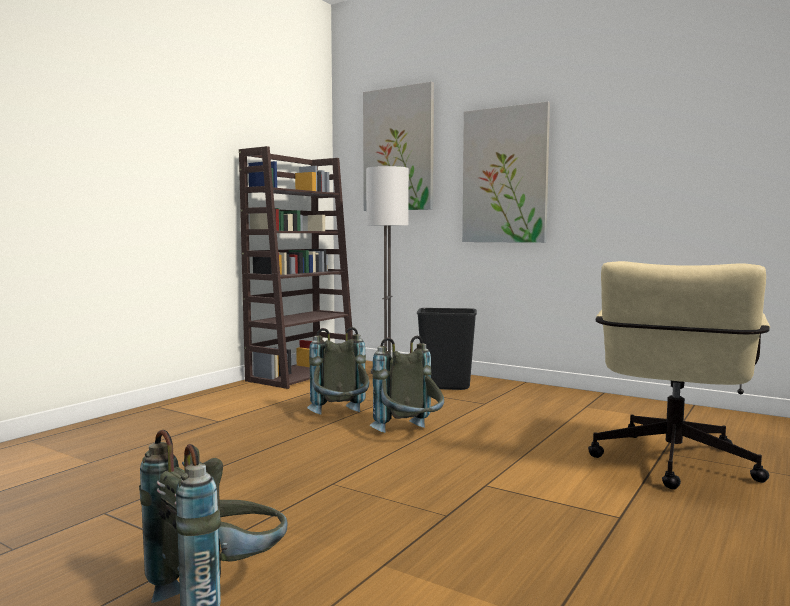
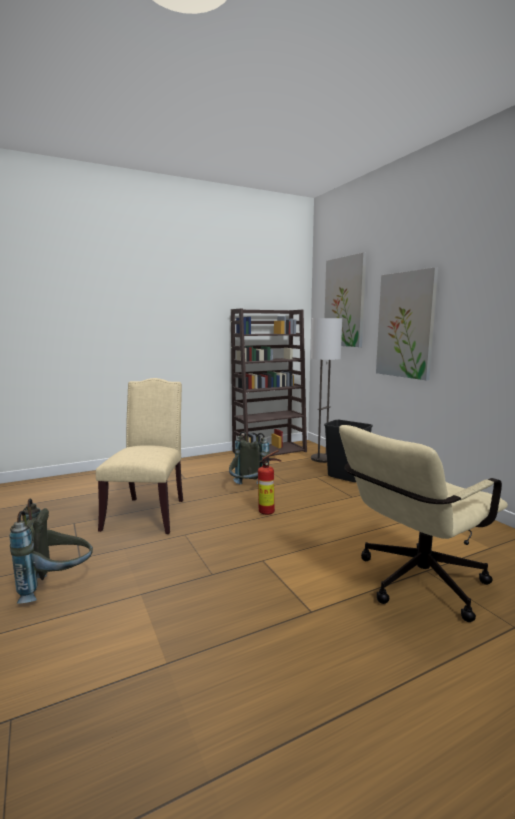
camera: 30 degrees right, 5 degrees up
grey backpack [370,336,444,433] -> fire extinguisher [258,450,282,515]
none -> beige chair [96,378,183,534]

